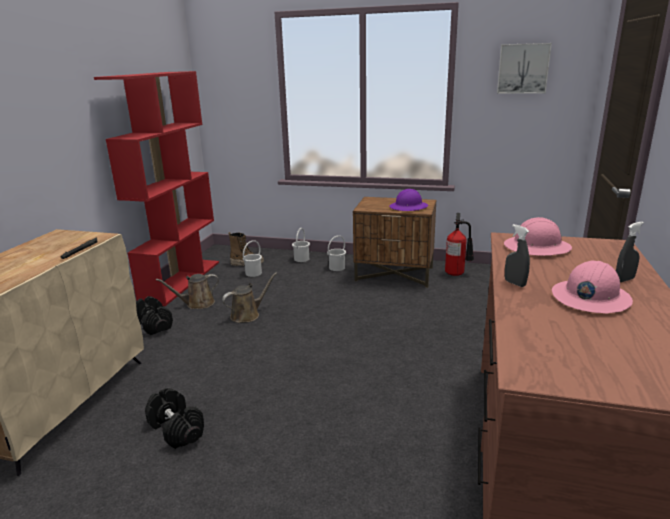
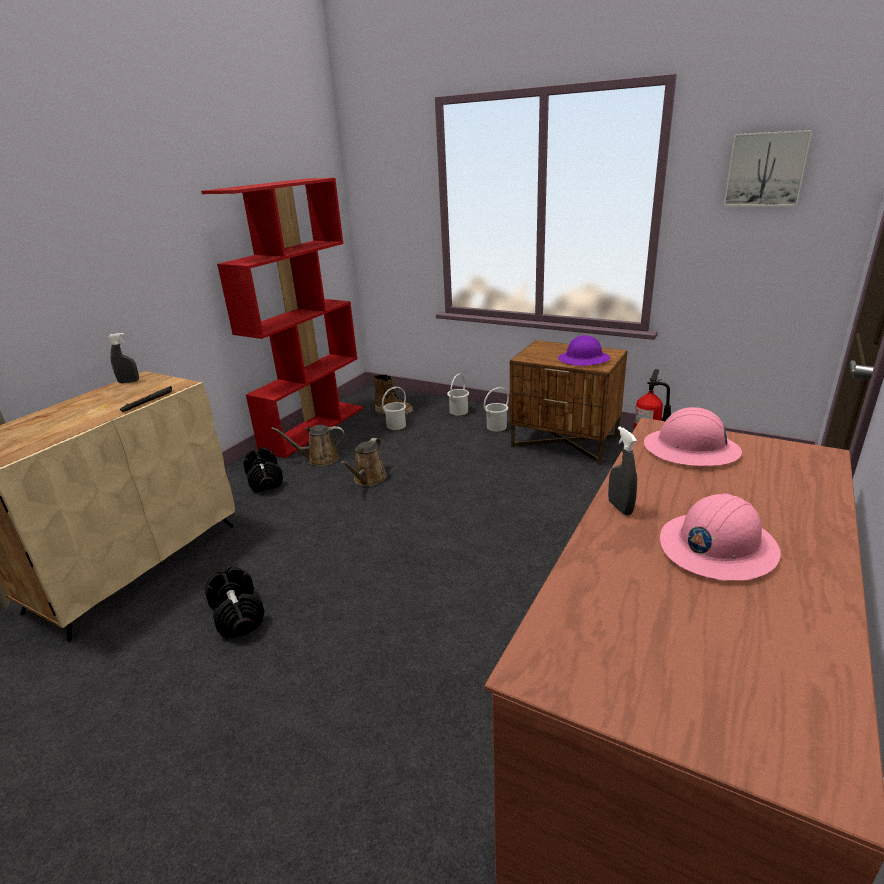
camera: 15 degrees right, 5 degrees up
brown watering can [222,272,277,323] -> brown watering can turned 135 degrees clockwise [340,438,387,486]
grey spray bottle [616,222,644,282] -> grey spray bottle moved to [107,333,139,383]

